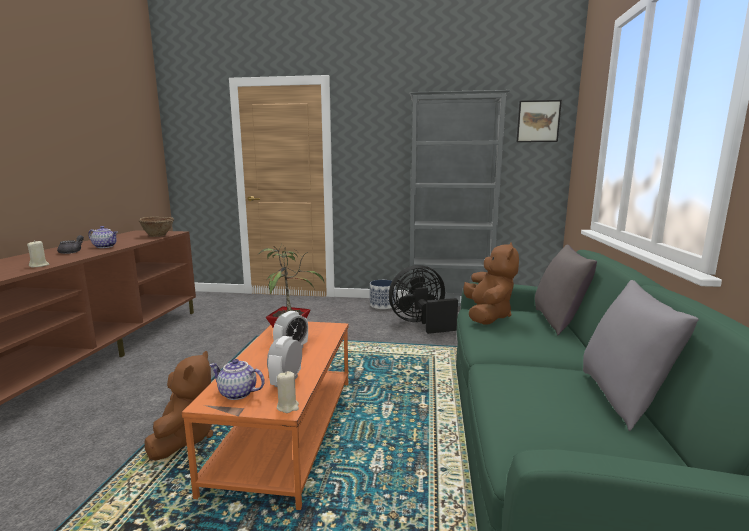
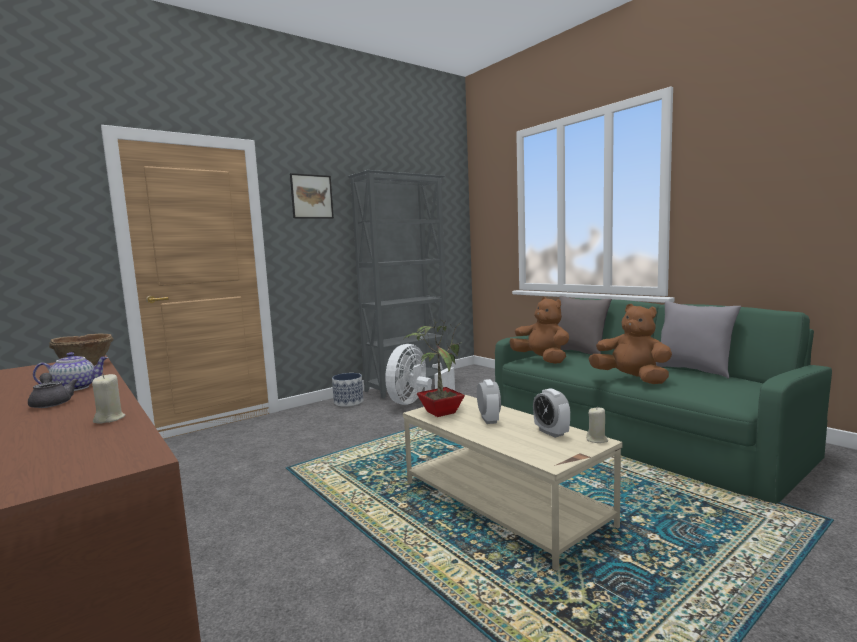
camera: 45 degrees left, 5 degrees down
brown plush toy [145,351,213,461] -> brown plush toy moved to [588,304,672,384]
orange coffee table [182,322,349,510] -> beige coffee table [403,395,623,571]
teapot [210,359,265,400] -> none
black fan [389,265,458,334] -> white fan [385,344,455,405]
picture [517,100,562,142] -> picture moved to [290,173,334,219]

